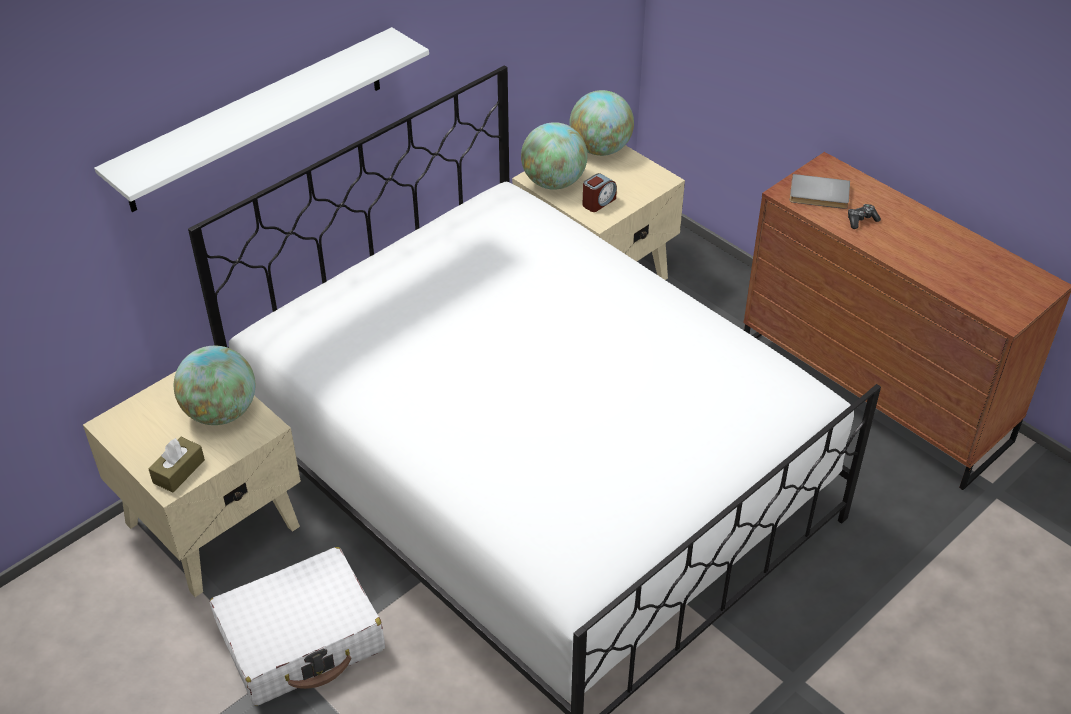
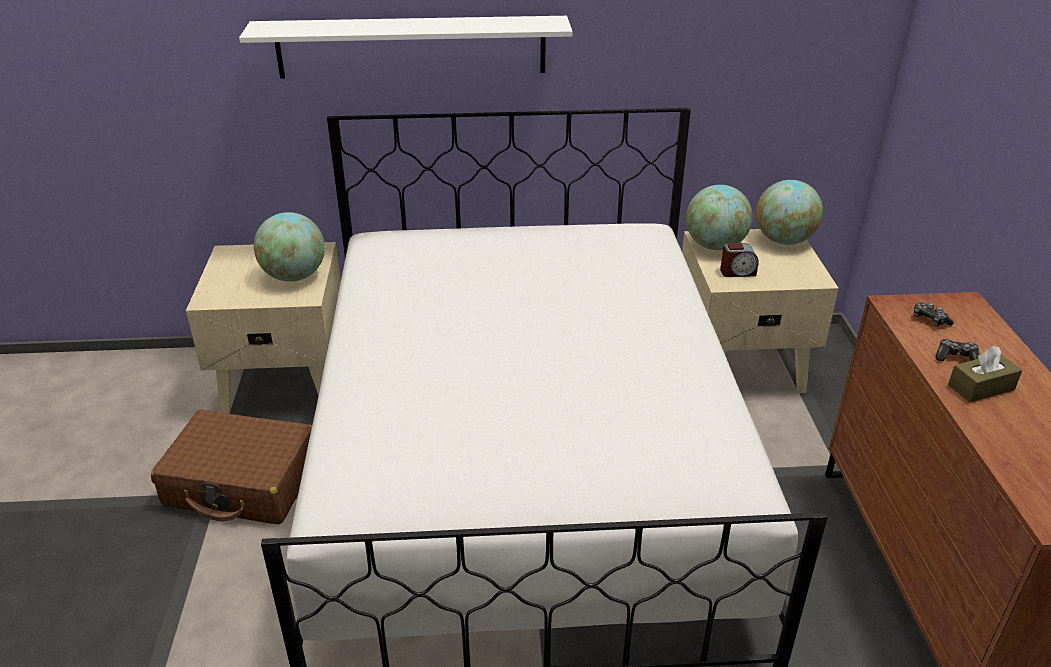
camera: 40 degrees right, 10 degrees down
brown tissue box [149,437,205,493] -> brown tissue box moved to [948,346,1022,402]
white suitcase [210,547,385,706] -> brown suitcase [151,409,312,524]
grey book [790,174,850,209] -> game controller [914,302,954,327]

